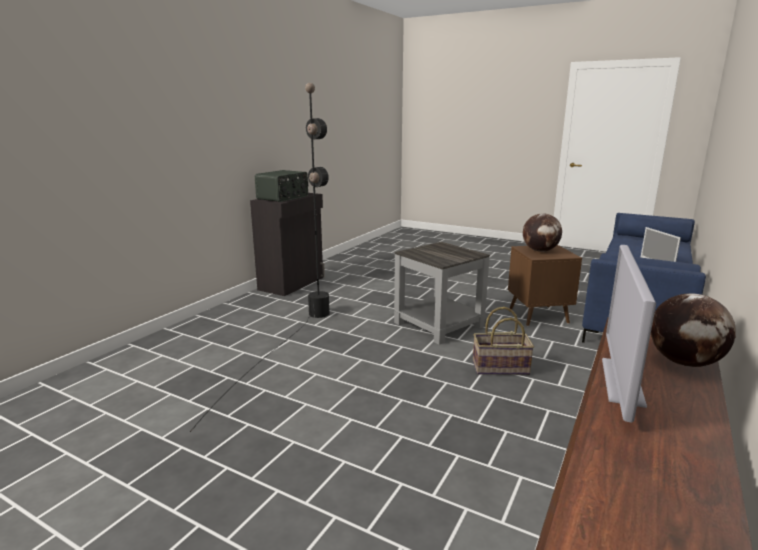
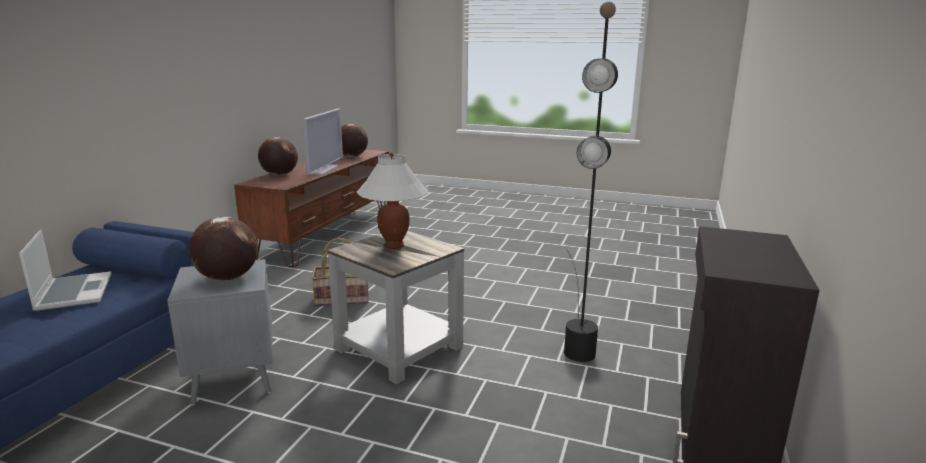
camera: 170 degrees right, 0 degrees up
radio [255,170,308,202] -> none
brown side table [508,245,582,326] -> grey side table [167,259,273,406]
none -> globe [341,124,368,157]
none -> white table lamp [357,153,428,249]

